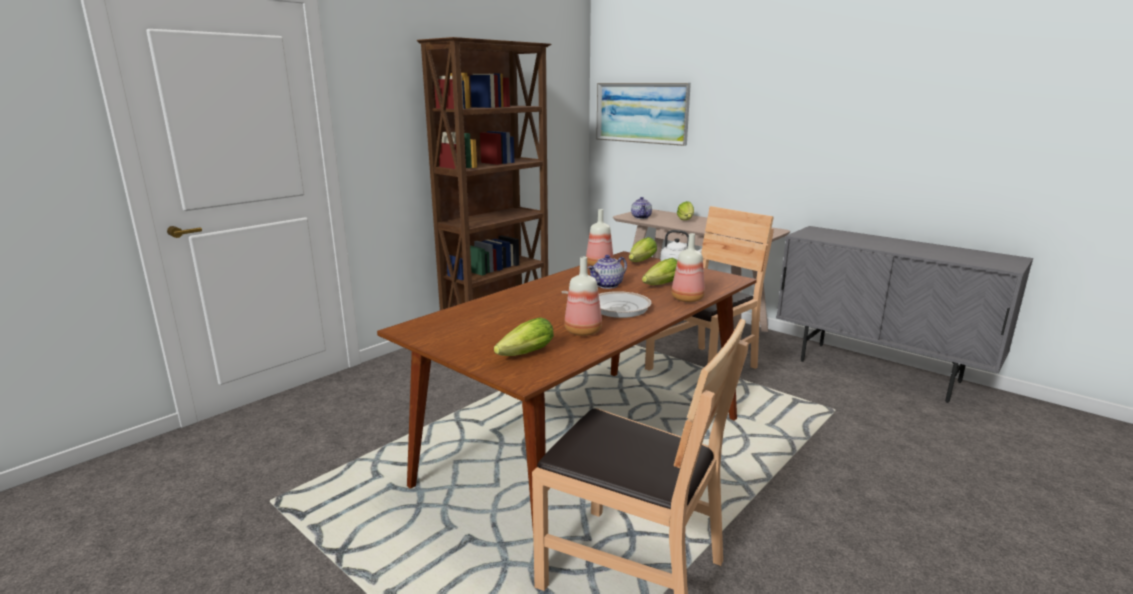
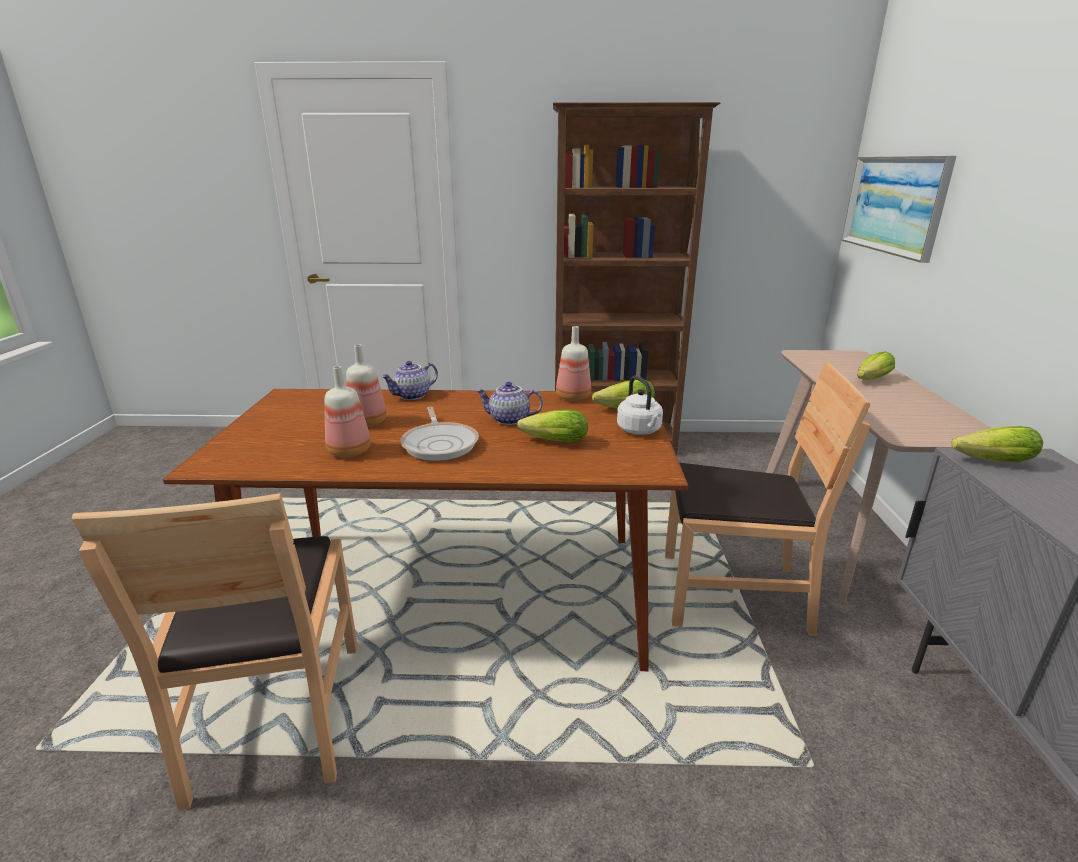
camera: 50 degrees right, 5 degrees up
lettuce [494,317,554,356] -> lettuce moved to [951,426,1043,462]
teapot [631,197,652,219] -> teapot moved to [381,361,438,400]
bottle [671,233,705,302] -> bottle moved to [346,344,387,427]

